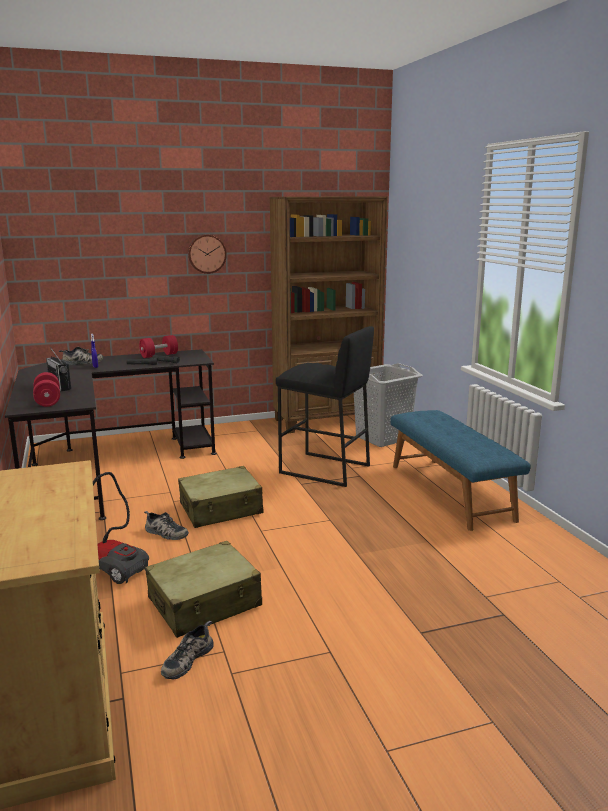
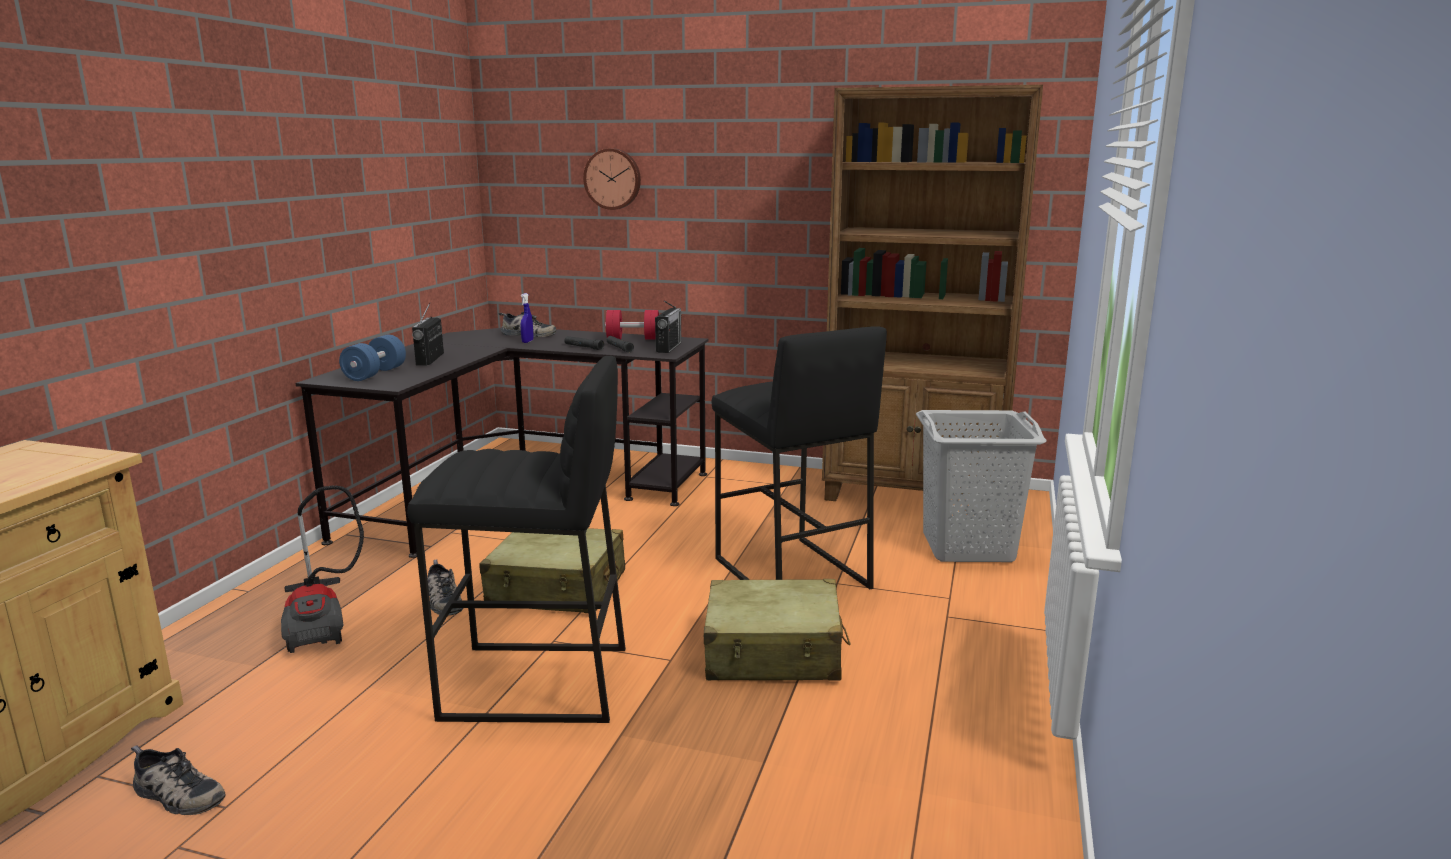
camera: 35 degrees right, 0 degrees up
red dumbbell [33,372,60,407] -> blue dumbbell [339,335,406,381]
beige suitcase [145,541,262,638] -> beige suitcase moved to [704,579,851,681]
shoe [161,621,213,679] -> shoe turned 135 degrees counterclockwise [131,745,226,815]
wall clock [188,234,227,274] -> wall clock moved to [583,148,641,210]
blue bench [390,410,531,531] -> none
none -> black stool [407,356,626,723]
none -> radio [655,300,682,353]

